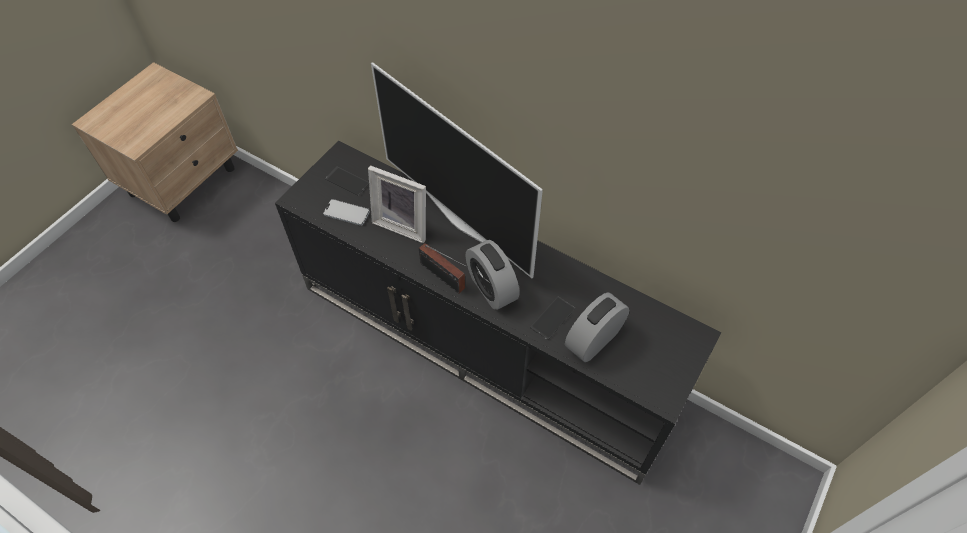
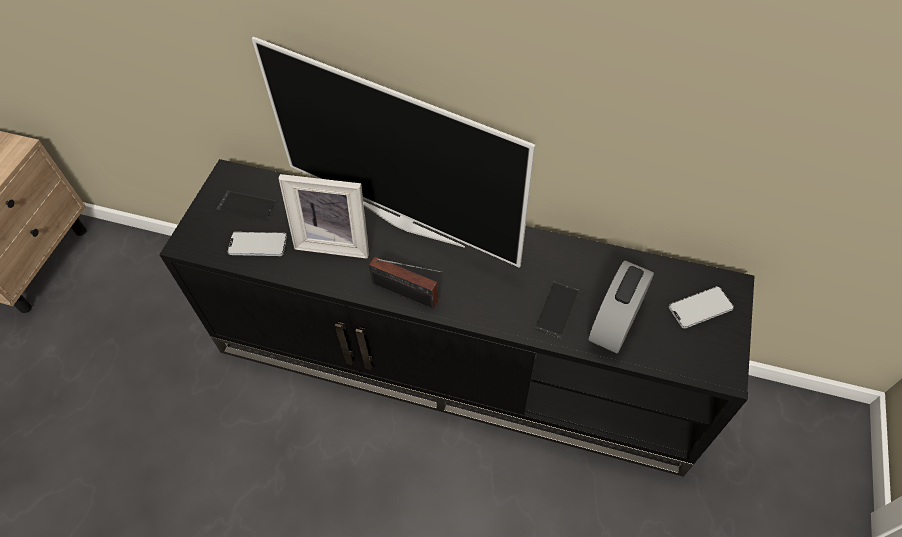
camera: 15 degrees left, 0 degrees up
alarm clock [466,240,520,310] -> none
none -> phone [669,286,734,329]

